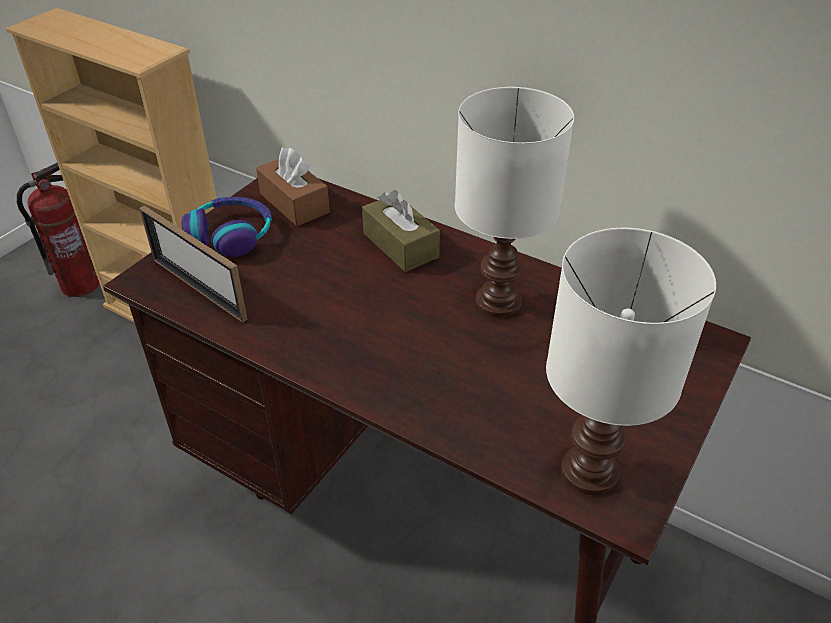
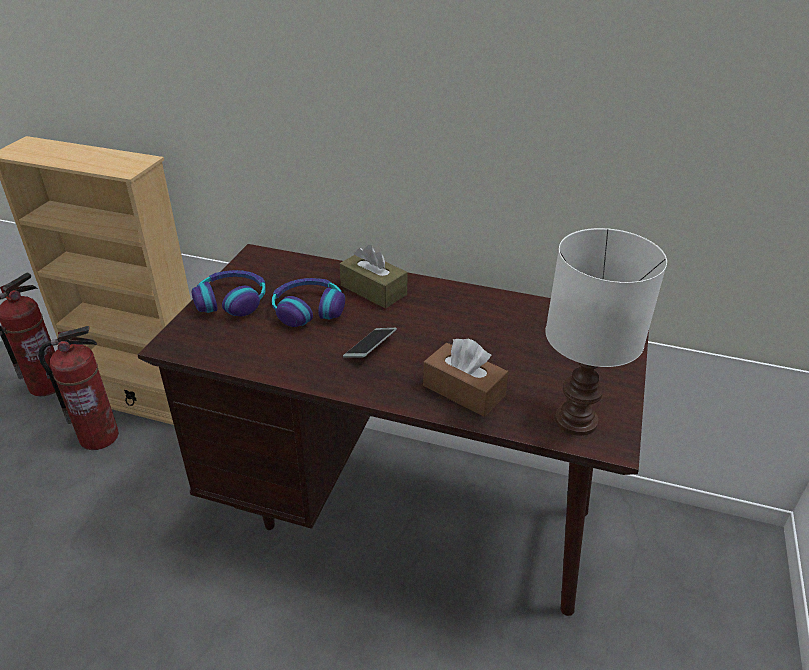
camera: 15 degrees left, 5 degrees down
picture frame [139,205,248,322] -> none
brown tissue box [256,147,330,226] -> brown tissue box moved to [423,338,509,417]
white table lamp [455,87,574,317] -> none
none -> fire extinguisher [38,326,119,450]
none -> headphones [272,278,345,327]
none -> phone [343,328,397,358]

